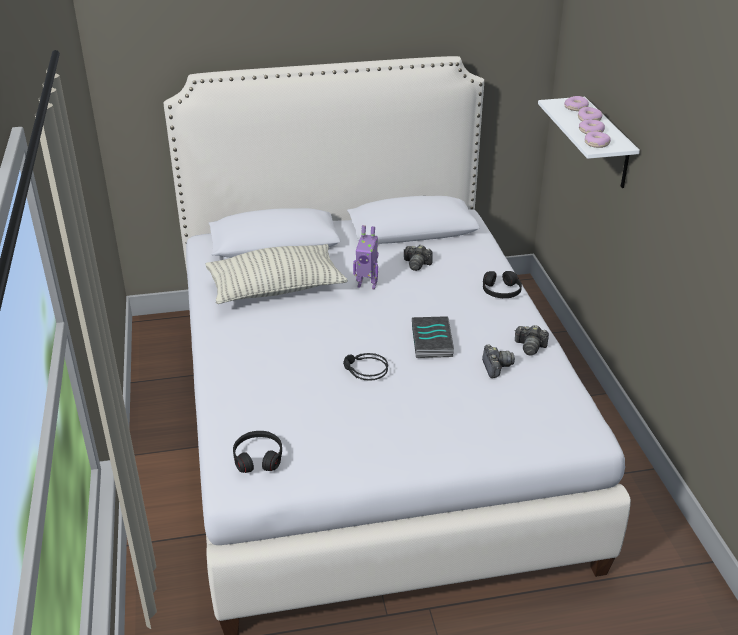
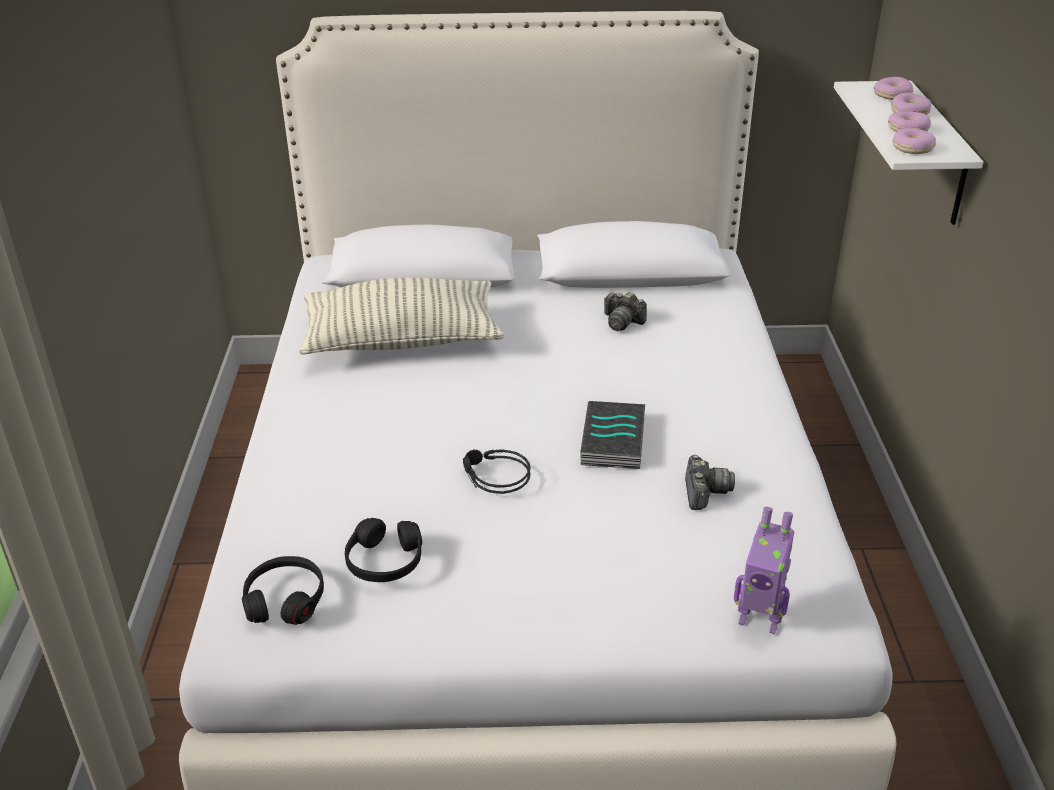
camera: 10 degrees right, 0 degrees up
toy robot [353,225,378,289] -> toy robot moved to [734,506,794,634]
black headphones [483,271,522,298] -> black headphones moved to [345,518,422,582]
camera [514,325,549,356] -> none

